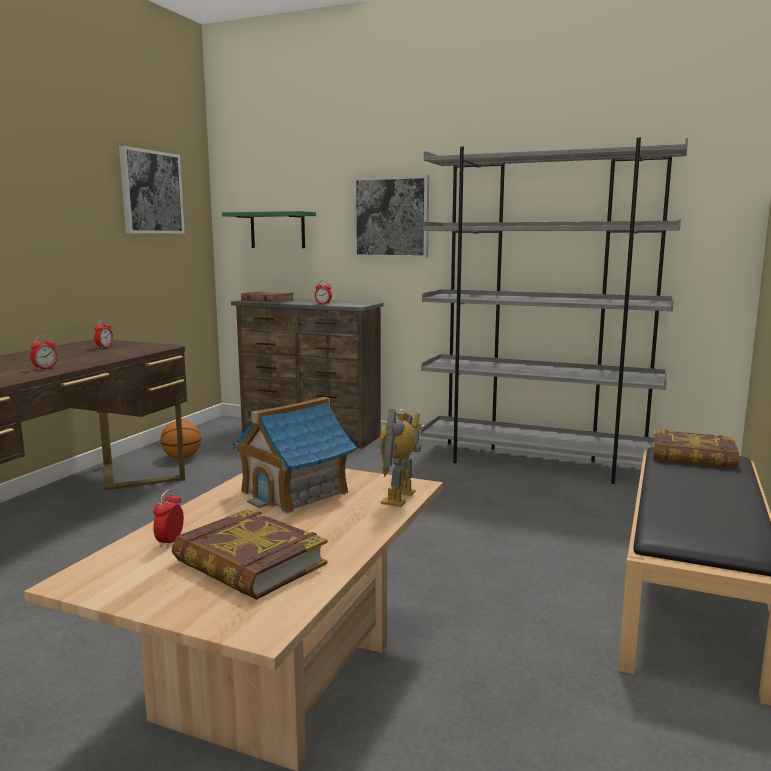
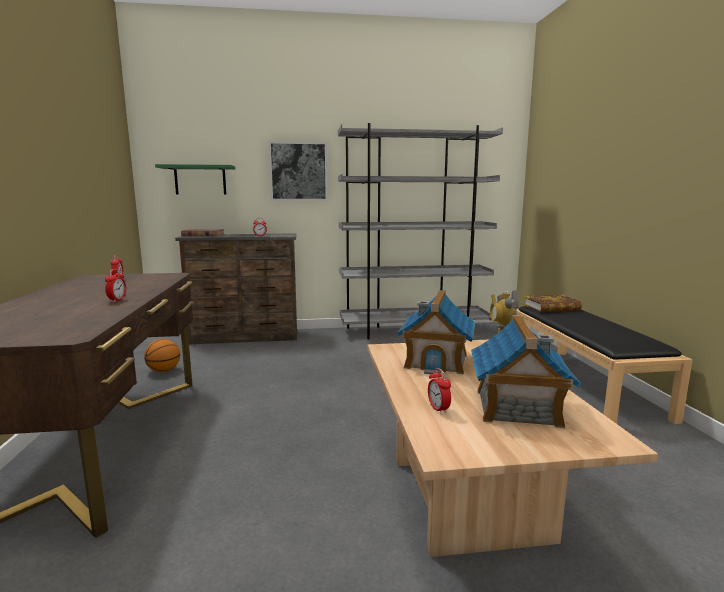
camera: 30 degrees left, 0 degrees up
picture [119,146,185,233] -> none
book [172,509,328,600] -> toy house [471,315,582,428]

